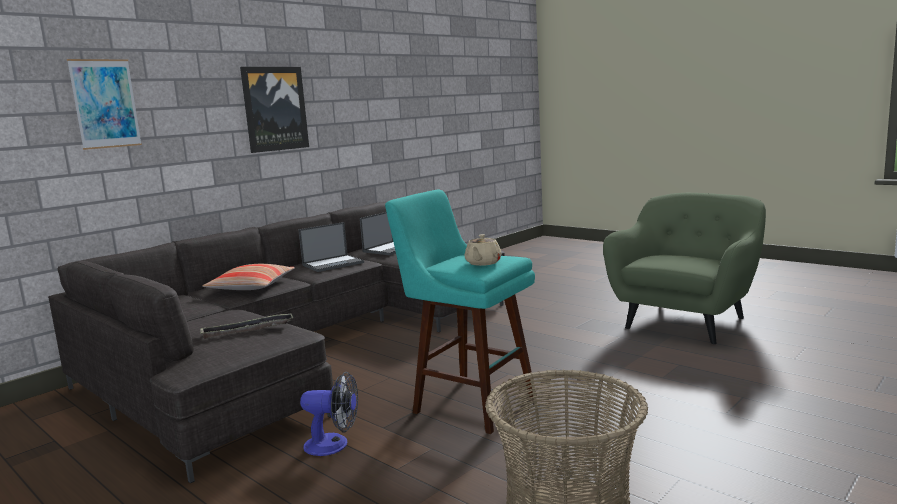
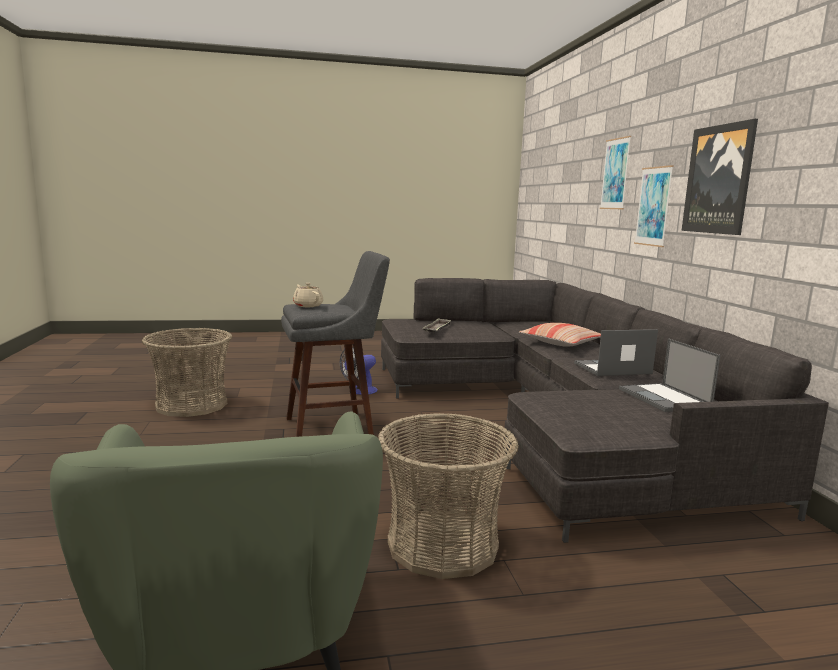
camera: 125 degrees right, 0 degrees up
laptop [298,222,364,272] -> laptop turned 75 degrees clockwise [574,329,658,376]
turquoise stool [385,190,537,434] -> grey stool [281,251,390,437]
none -> basket [378,413,519,579]
none -> picture [634,165,674,247]

